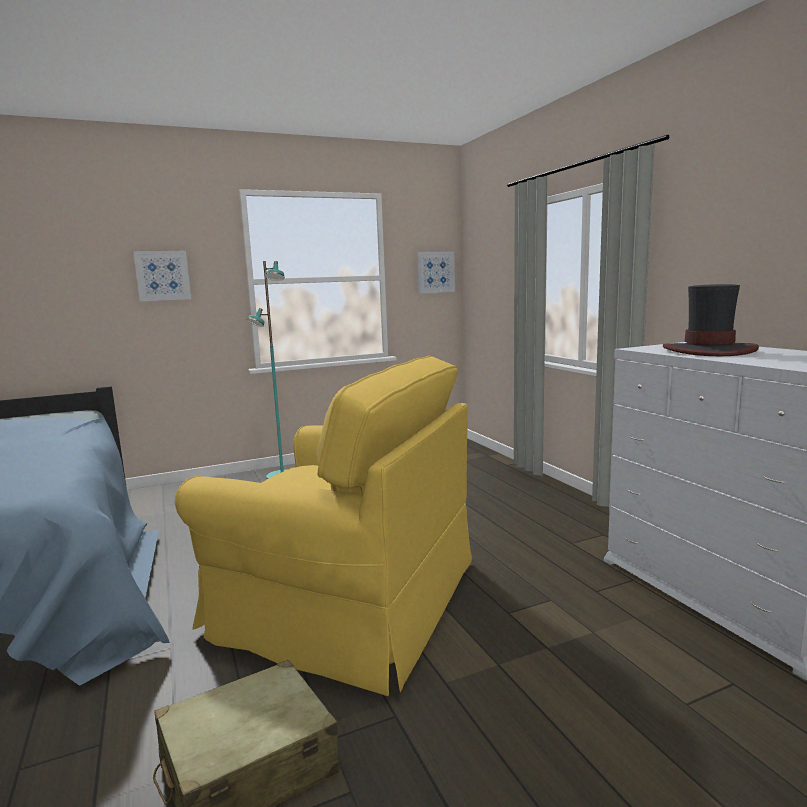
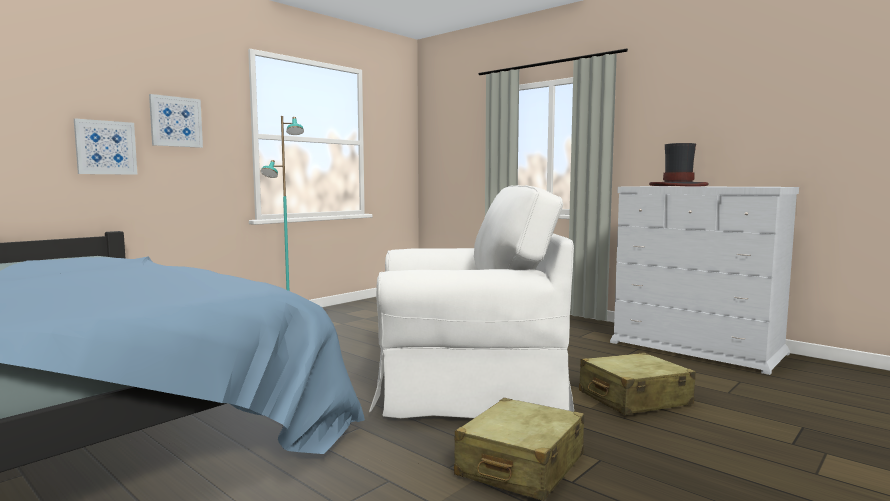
camera: 25 degrees left, 5 degrees down
yellow armchair [175,356,472,696] -> white armchair [369,185,574,418]
picture [417,252,455,293] -> picture moved to [74,119,137,175]
none -> beige suitcase [579,352,696,415]

